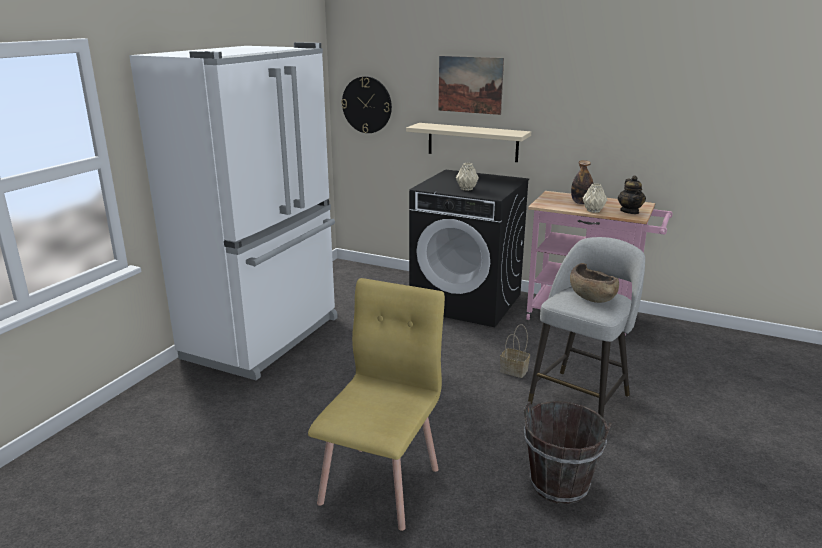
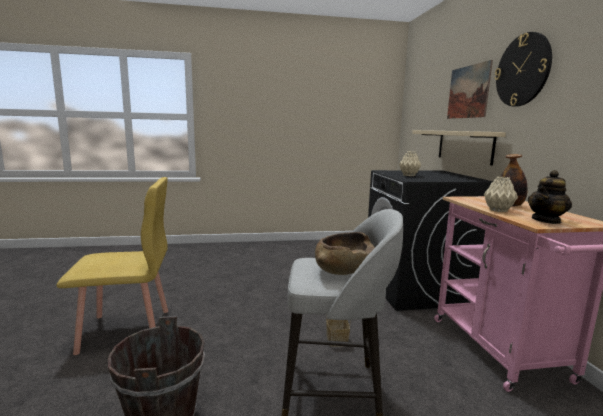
camera: 55 degrees right, 10 degrees down
white fridge [129,42,338,380] -> none
wall clock [341,76,392,133] -> wall clock moved to [495,32,552,107]

